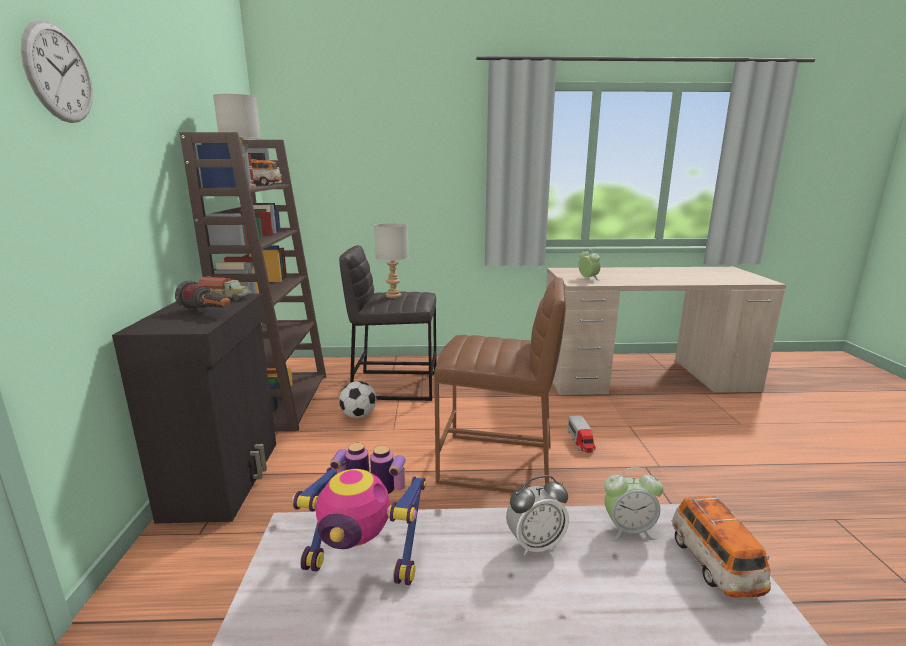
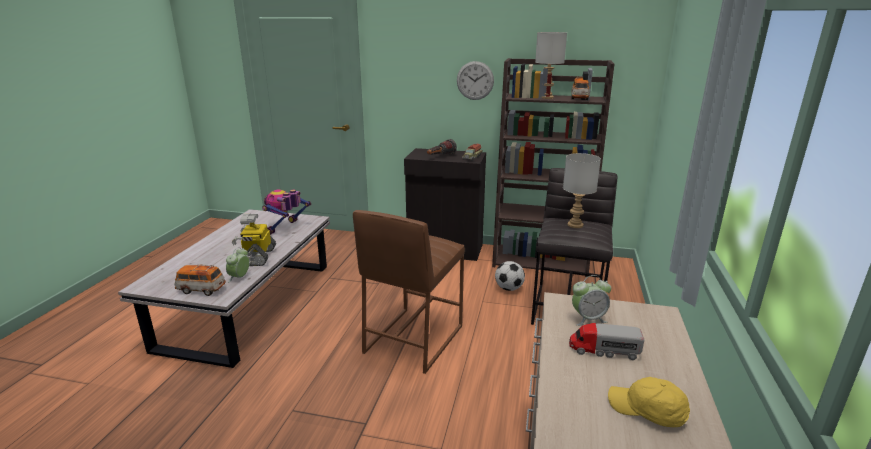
camera: 105 degrees right, 5 degrees up
wall clock [20,20,93,123] -> wall clock moved to [457,61,494,100]
alarm clock [506,476,569,555] -> toy robot [232,214,276,266]
toy truck [568,415,596,453] -> toy truck moved to [569,323,644,360]
none -> yellow cap [608,377,690,427]

